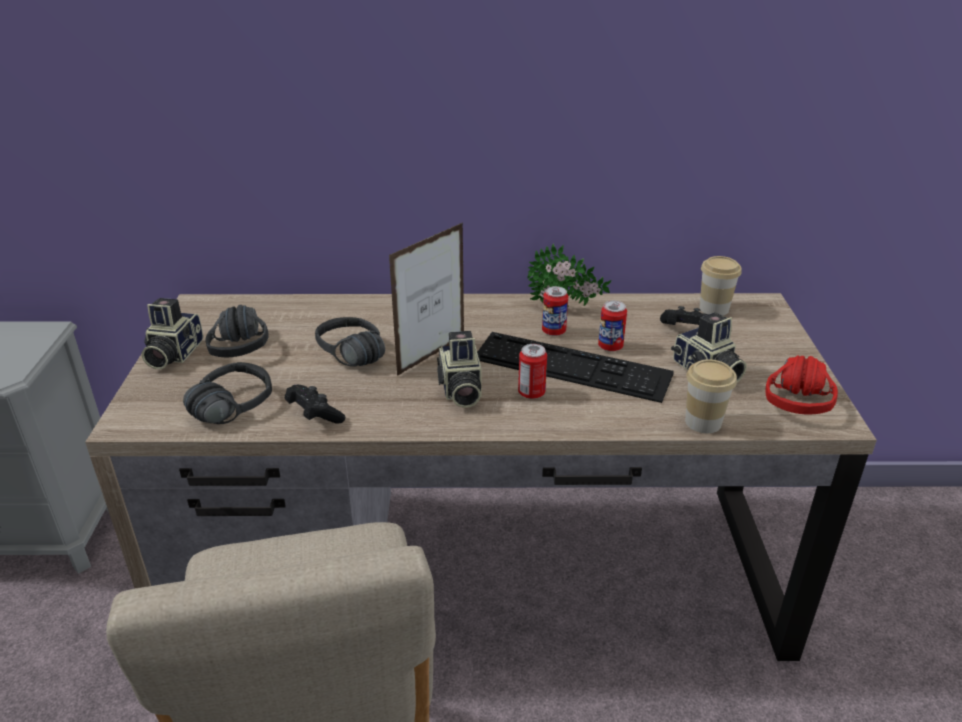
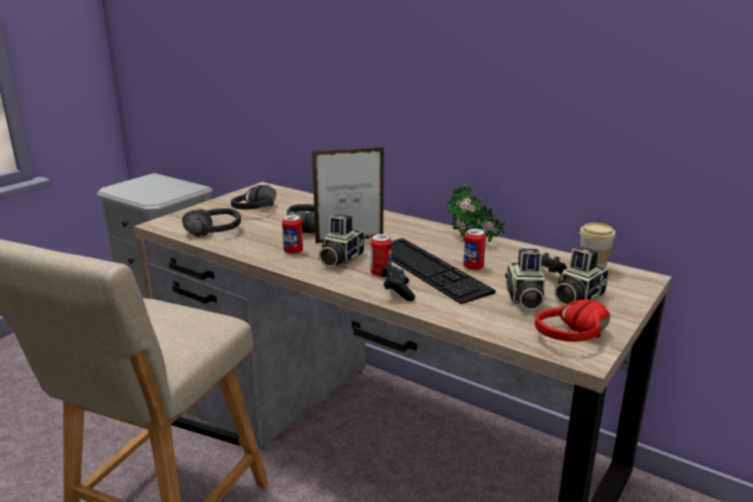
camera: 35 degrees right, 10 degrees down
camera [142,298,203,369] -> camera moved to [554,247,609,305]
black game controller [285,385,345,424] -> black game controller moved to [380,265,415,301]
can [542,286,568,336] -> can moved to [282,215,303,254]
cup [685,359,737,433] -> none

